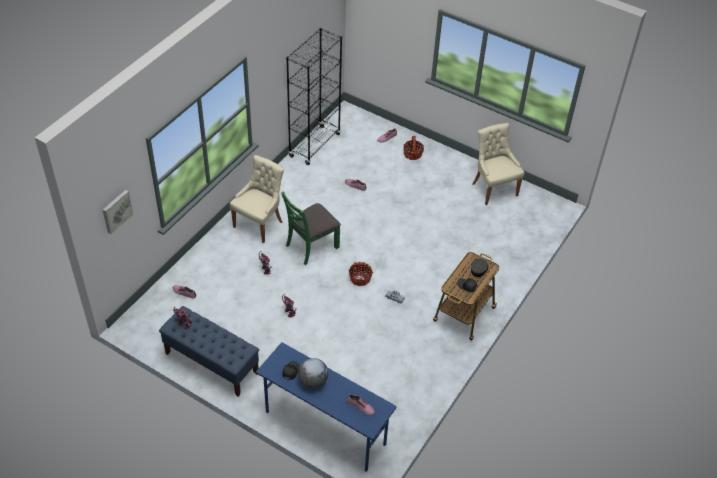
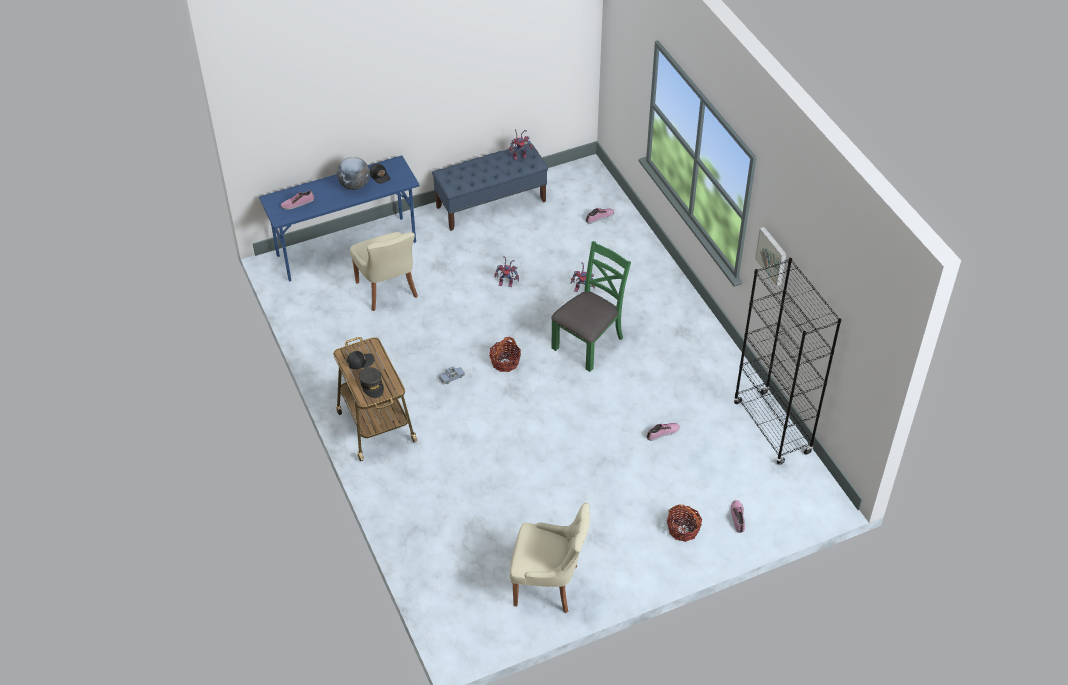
camera: 125 degrees right, 0 degrees up
picture [103,190,133,234] -> picture moved to [755,227,787,286]
beige chair [230,155,284,243] -> beige chair moved to [350,232,418,311]
green chair [281,191,341,265] -> green chair turned 45 degrees clockwise [551,241,631,372]

